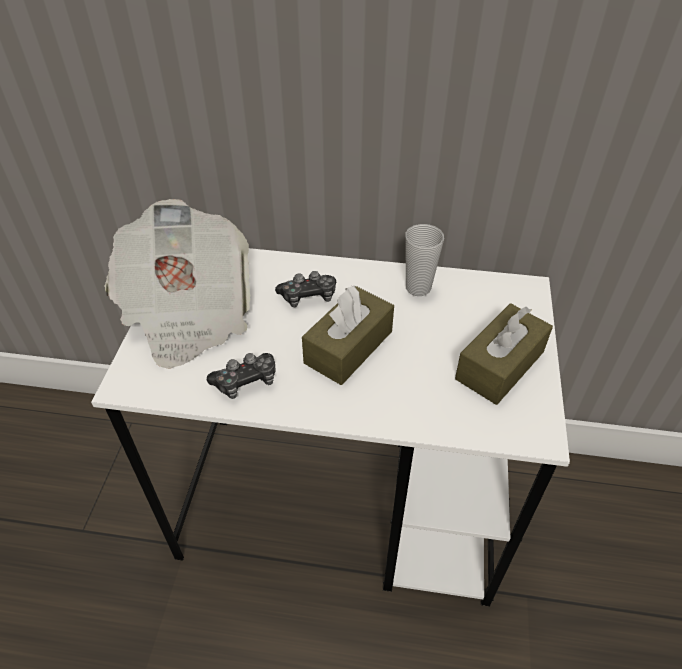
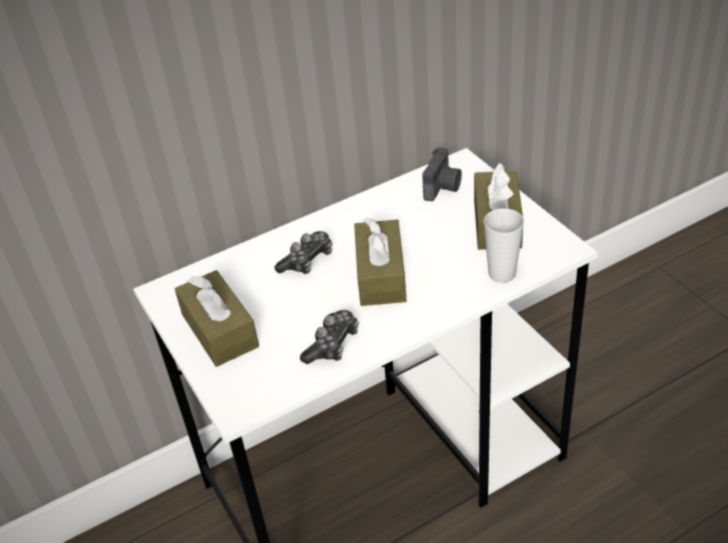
camera: 35 degrees left, 5 degrees down
newspaper [104,199,250,369] -> brown tissue box [175,270,259,367]
cup [405,224,444,296] -> cup moved to [484,208,524,283]
none -> camera [422,147,462,201]

